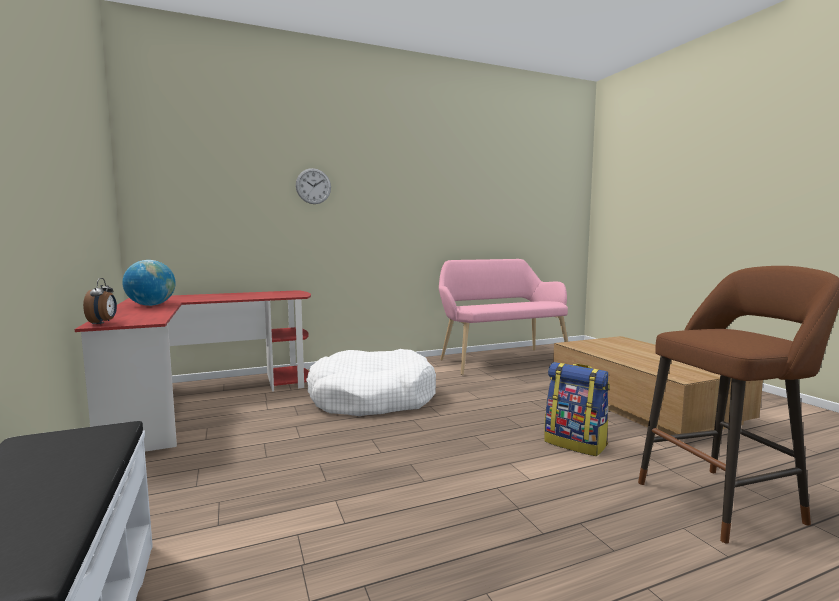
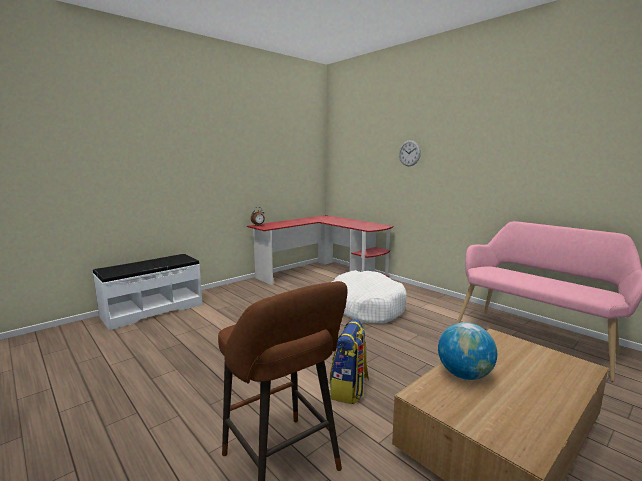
camera: 70 degrees right, 5 degrees up
globe [122,260,176,306] -> globe moved to [438,322,497,380]

